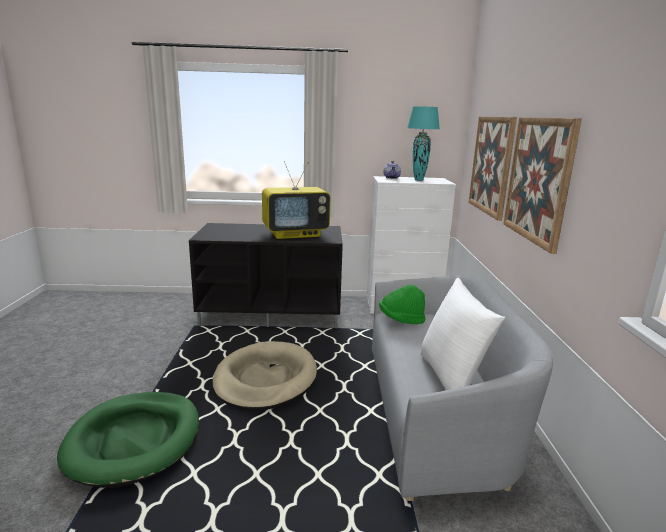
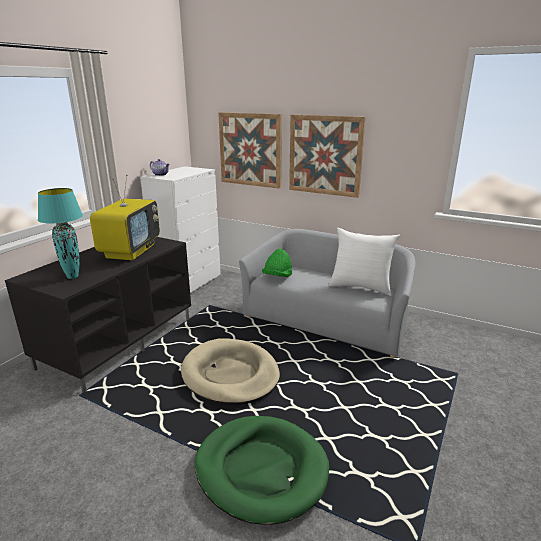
camera: 60 degrees left, 5 degrees up
turquoise table lamp [407,106,440,181] -> turquoise table lamp moved to [38,188,83,279]

